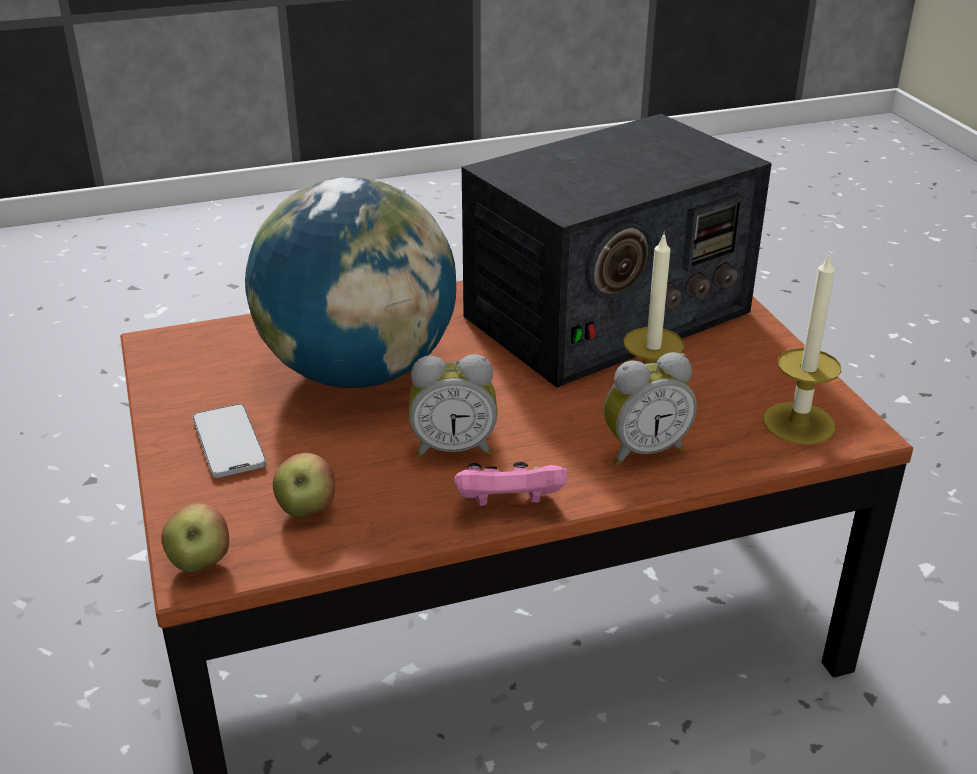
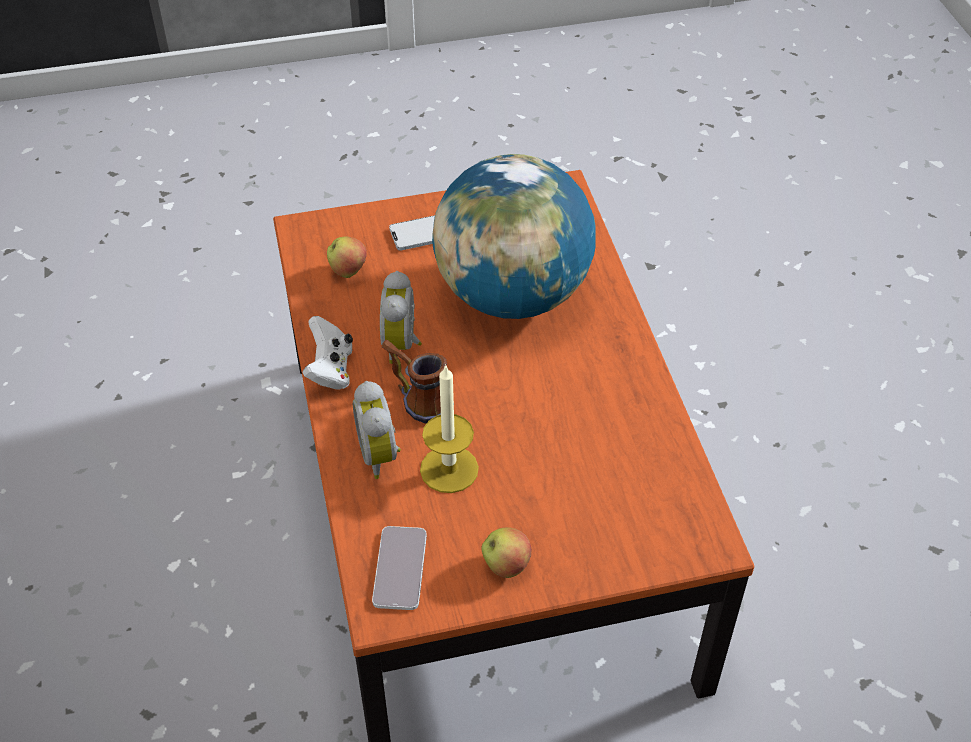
camera: 95 degrees right, 15 degrees up
apple [161,503,229,573] -> apple moved to [481,527,532,578]
pink game controller [454,462,567,506] -> white game controller [302,316,353,390]
radio [462,114,772,387] -> none
candle [763,252,842,445] -> phone [372,526,427,610]
none -> mug [382,340,447,424]

